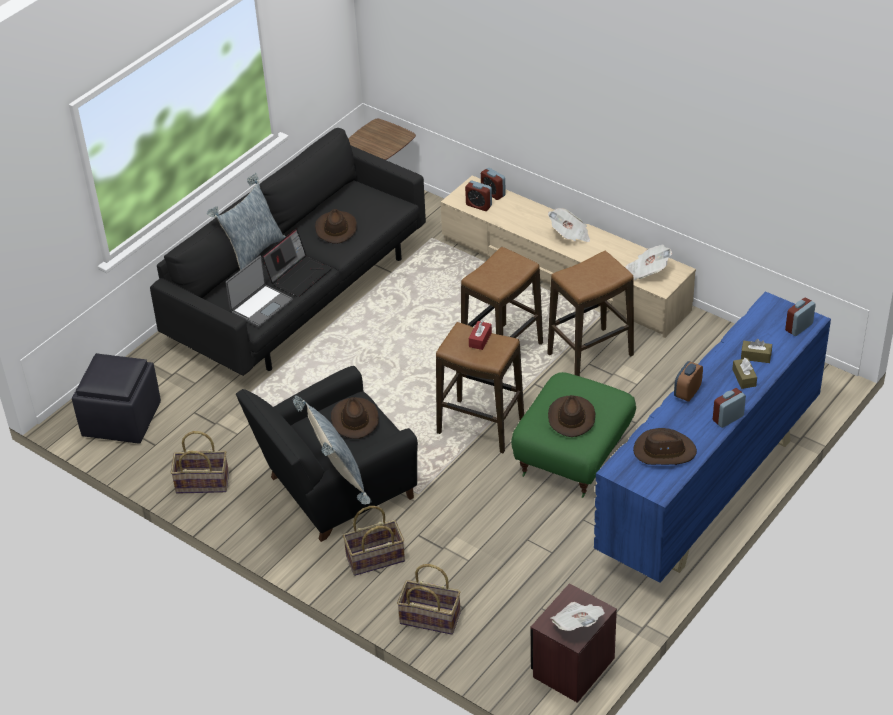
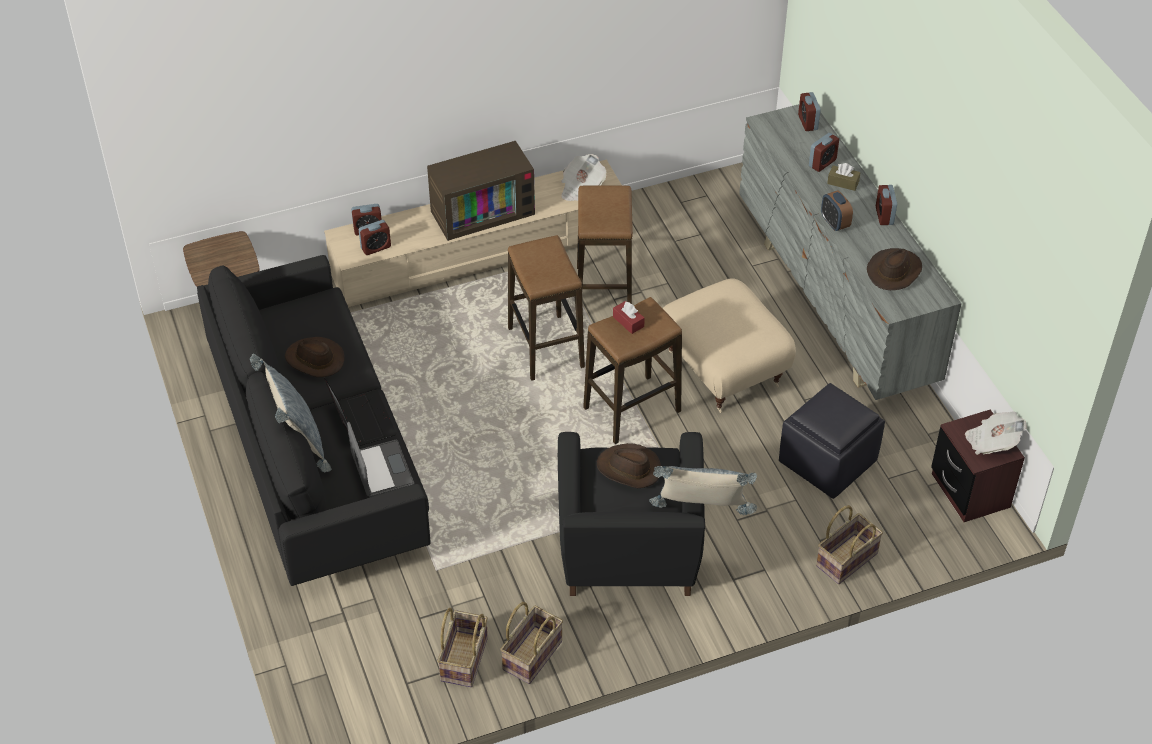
camera: 60 degrees left, 5 degrees up
black ottoman [72,353,161,444] -> black ottoman moved to [779,383,885,499]
basket [343,506,405,576] -> basket moved to [437,608,488,687]
green ottoman [511,372,636,498] -> beige ottoman [663,279,796,413]
newspaper [548,208,590,242] -> television [427,141,535,241]
brown hat [548,395,595,437] -> none
blue cabinet [594,291,831,583] -> grey cabinet [739,104,962,400]
brown tissue box [741,339,772,363] -> alarm clock [809,133,839,172]

